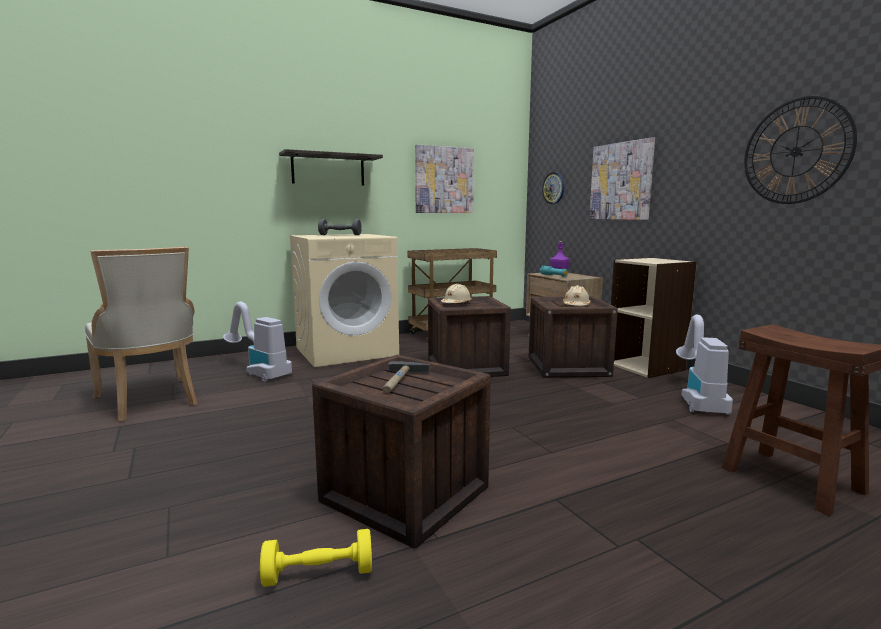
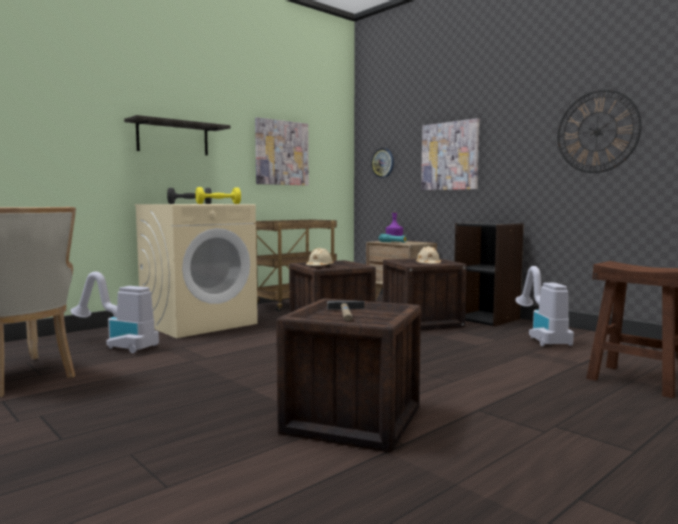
camera: 15 degrees left, 5 degrees down
yellow dumbbell [260,529,372,587] -> yellow dumbbell moved to [195,187,241,204]
beige bookcase [611,258,697,378] -> black bookcase [454,222,524,326]

